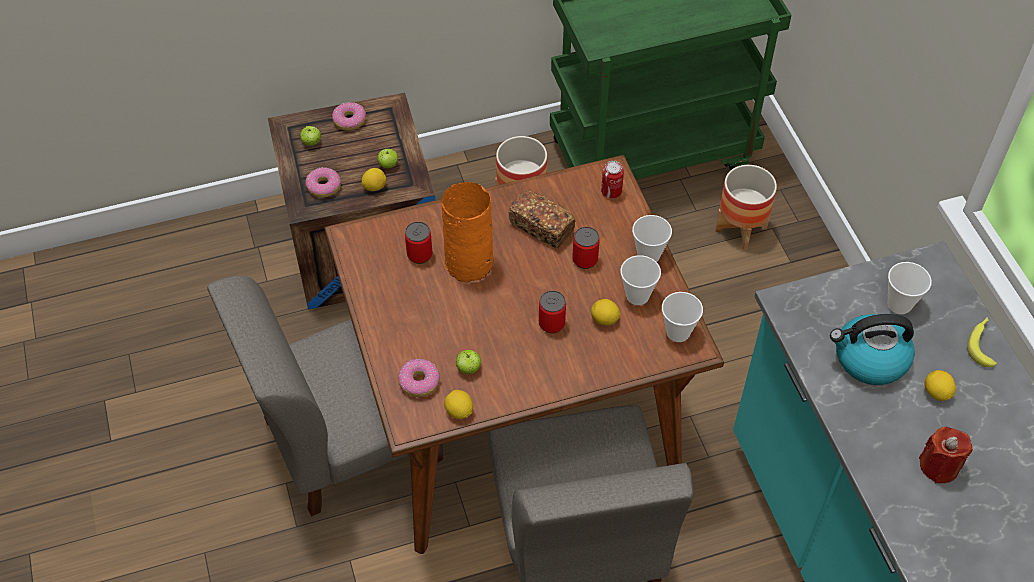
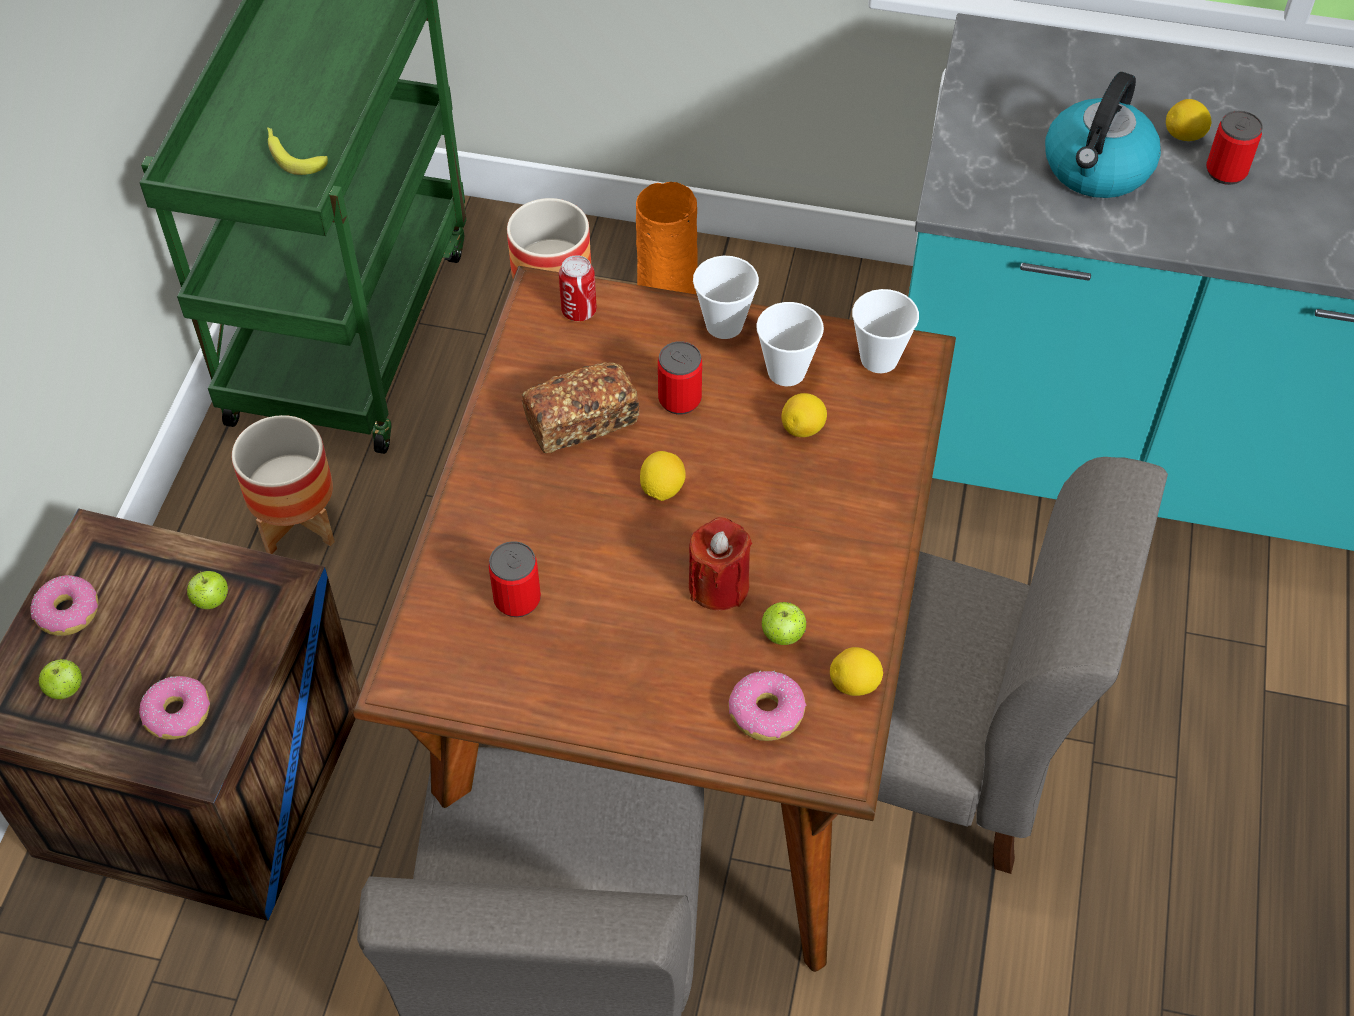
camera: 60 degrees left, 0 degrees up
lemon [362,168,386,191] -> lemon moved to [640,451,686,501]
orange vase [441,182,493,282] -> orange vase moved to [636,182,698,294]
can [539,291,566,333] -> can moved to [1206,111,1263,185]
cup [888,262,932,314] -> none
red candle [919,427,973,484] -> red candle moved to [689,517,752,611]
banana [967,317,997,368] -> banana moved to [267,127,328,175]

